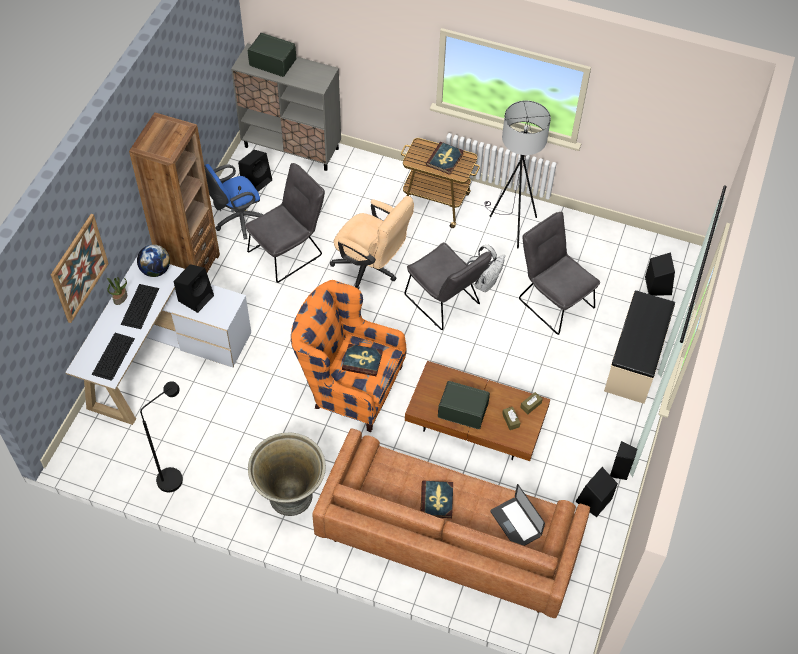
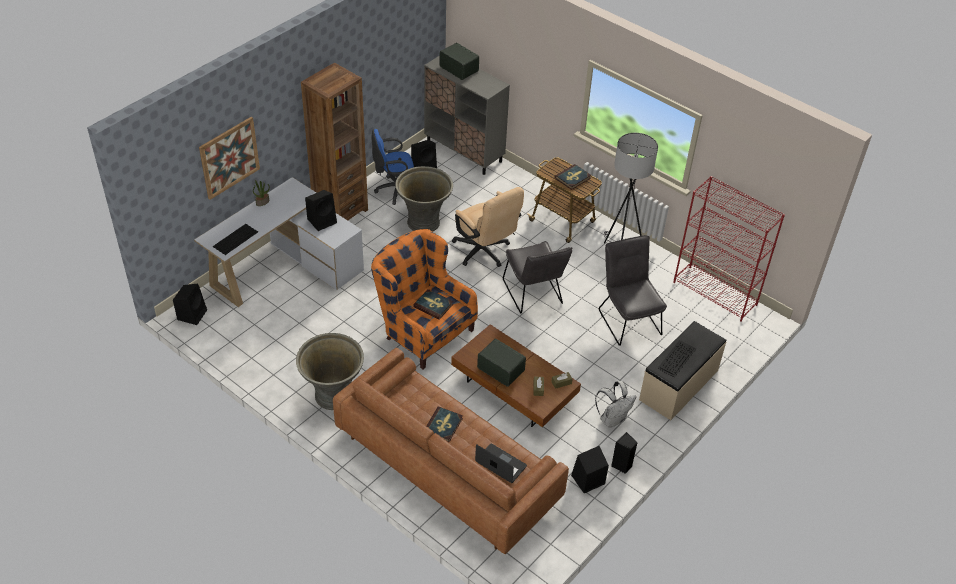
camera: 20 degrees right, 10 degrees down
keyboard [121,284,159,329] -> keyboard moved to [657,340,696,377]
globe [137,245,170,277] -> none
black floor lamp [140,381,183,492] -> none
grey chair [245,163,325,283] -> grey planter [395,166,453,232]
white backpack [467,245,505,292] -> white backpack moved to [595,381,636,427]
laptop [490,484,545,546] -> laptop turned 135 degrees clockwise [475,444,527,483]
black speaker [645,252,675,296] -> black speaker moved to [173,284,207,325]
none -> red bookcase [673,176,785,322]

